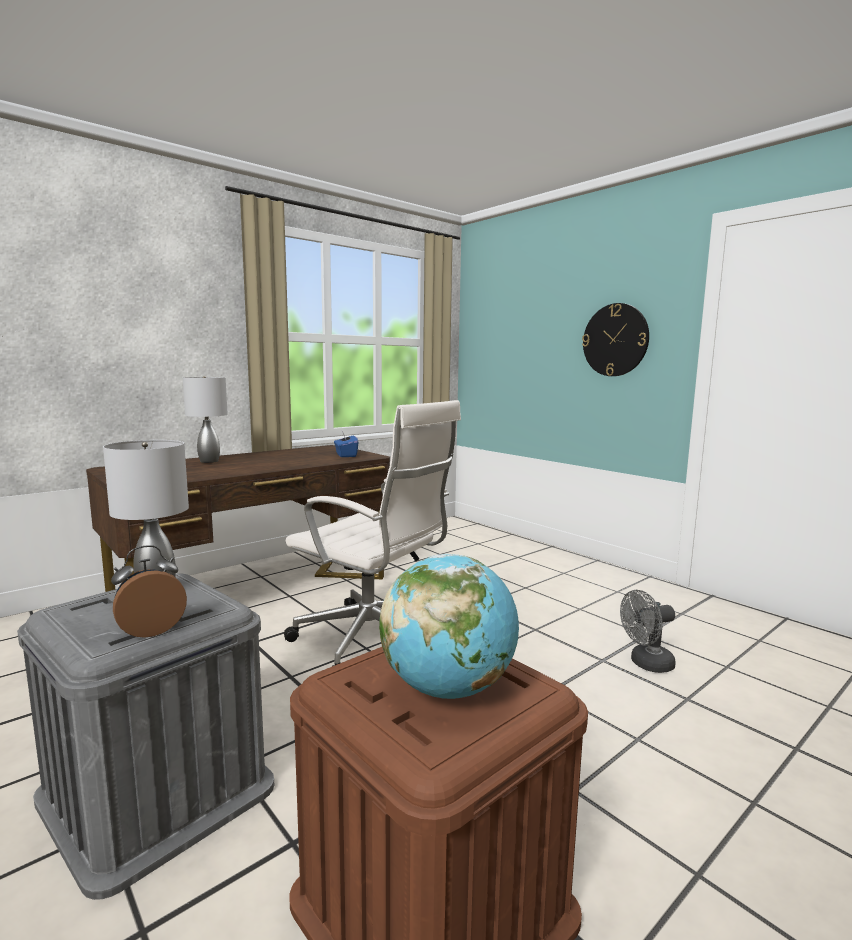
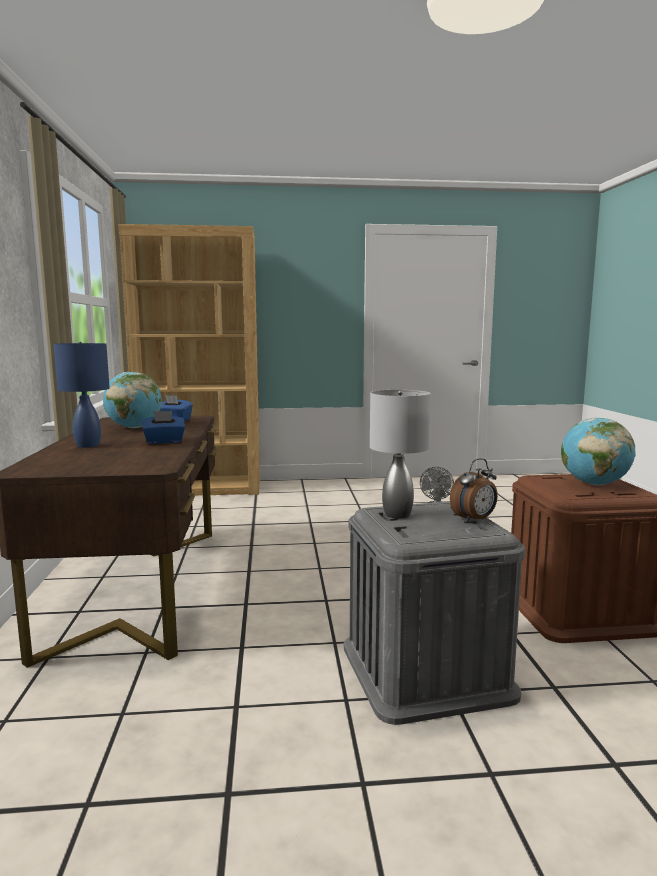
camera: 55 degrees left, 0 degrees up
alarm clock [111,545,187,638] -> alarm clock turned 120 degrees counterclockwise [450,458,498,522]
grey table lamp [183,376,228,463] -> blue table lamp [53,342,110,448]
white office chair [284,400,461,666] -> none
wall clock [582,303,649,376] -> none
none -> globe [103,372,162,428]
none -> brown bookcase [119,224,260,496]
none -> blue tissue box [142,411,185,444]

